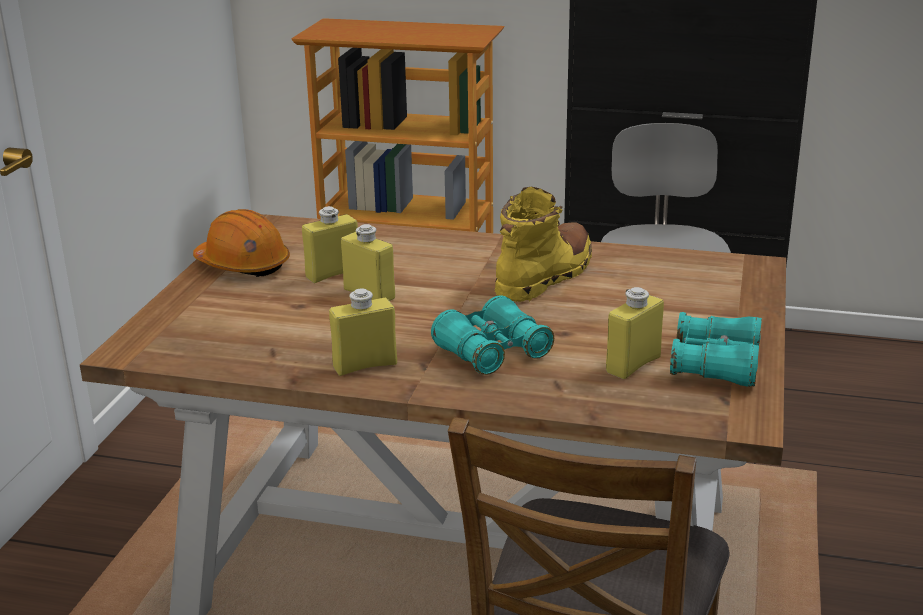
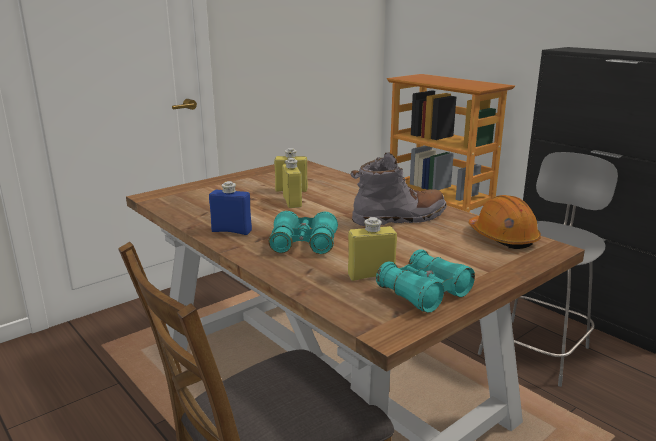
camera: 35 degrees right, 5 degrees down
orange hard hat [193,209,290,277] -> orange hard hat moved to [469,195,541,249]
yellow bottle [329,288,397,376] -> blue bottle [209,181,252,235]
yellow boot [495,187,592,302] -> grey boot [351,153,446,226]

